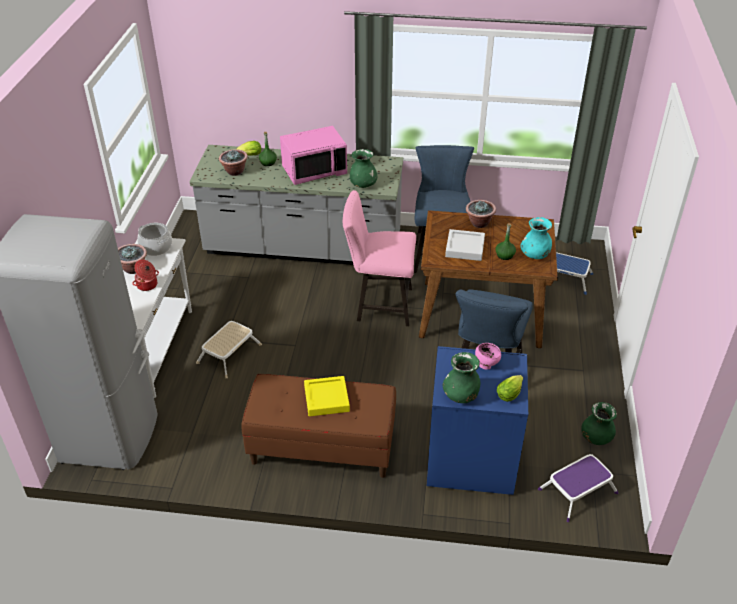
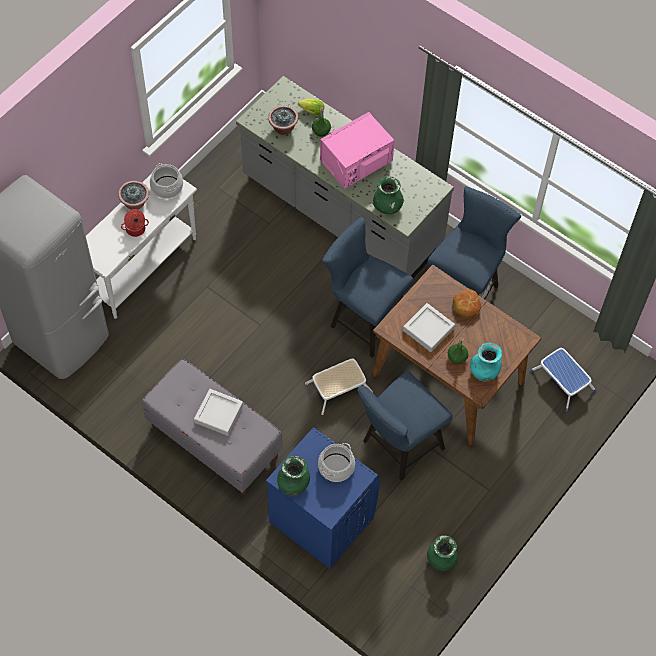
camera: 30 degrees right, 20 degrees up
beige step ladder [196,321,262,378] -> beige step ladder moved to [305,359,373,415]
brown bench [241,374,396,478] -> grey bench [142,359,282,495]
pink microwave [280,126,347,185] -> pink microwave turned 135 degrees clockwise [320,112,395,189]
yellow tray [304,376,350,416] -> grey tray [194,389,243,436]
pink chair [343,190,416,326] -> blue chair [322,217,413,358]
potted plant [466,200,496,228] -> bread [453,289,481,317]
pink bowl [475,343,501,370] -> cooking pot [318,443,355,482]
lettuce [497,375,523,402] -> none
purple step ladder [538,454,618,522] -> none

